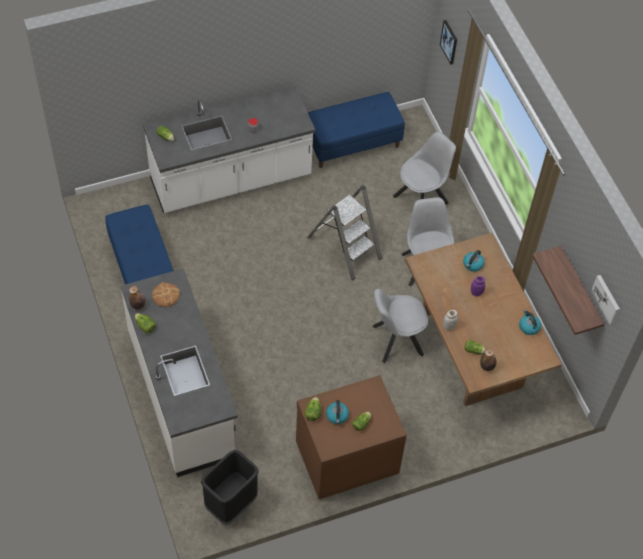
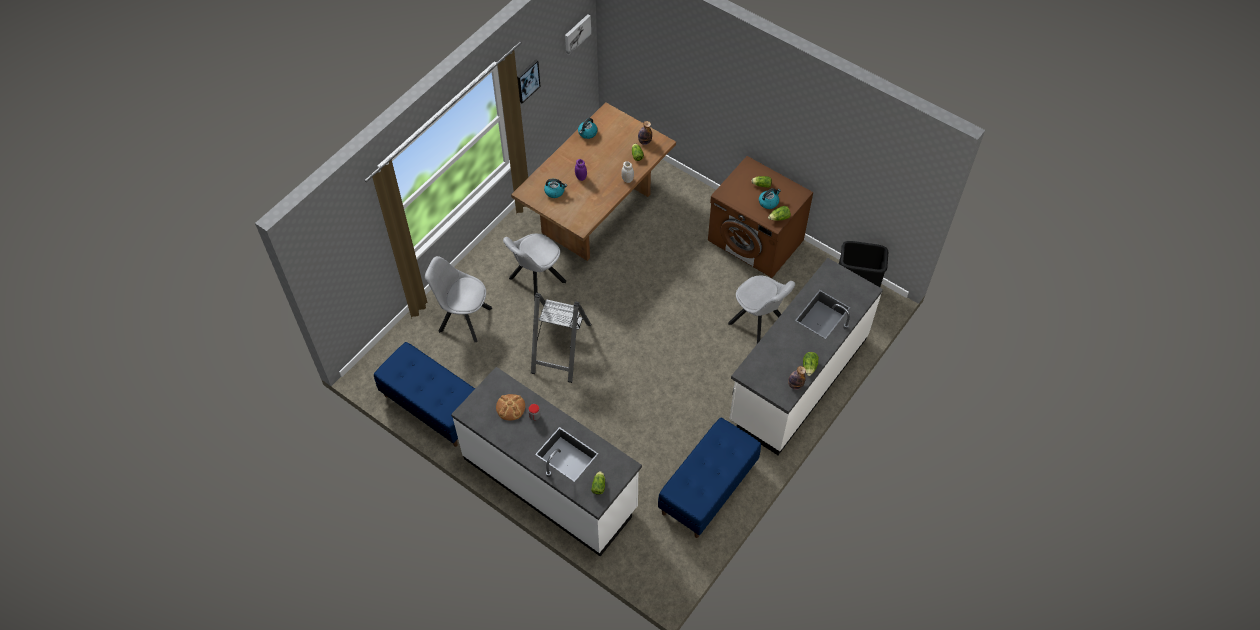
camera: 120 degrees left, 0 degrees up
bread [152,282,180,307] -> bread moved to [496,394,525,420]
grey chair [372,289,428,363] -> grey chair moved to [728,276,795,344]
picture [440,20,457,65] -> picture moved to [517,60,541,103]
shelf [532,246,605,335] -> none

